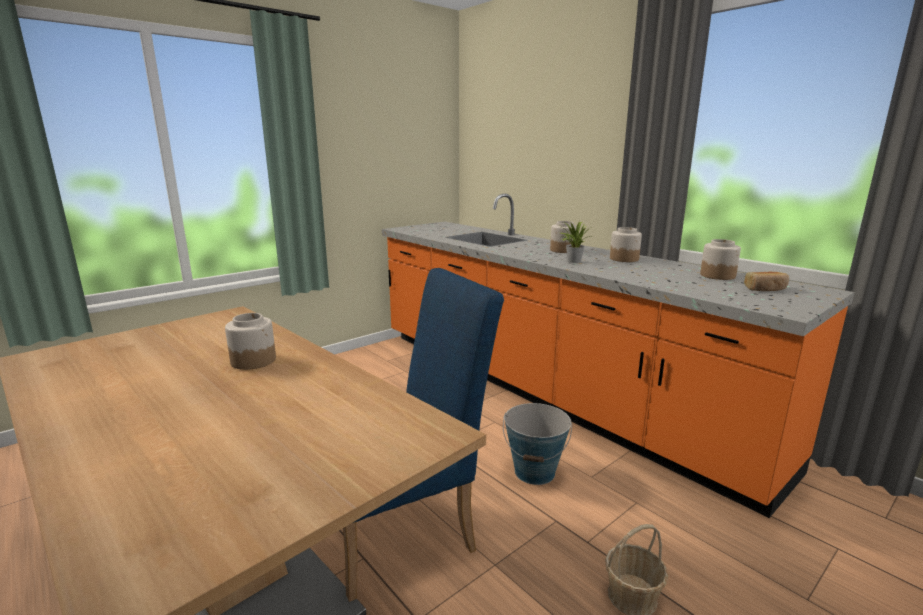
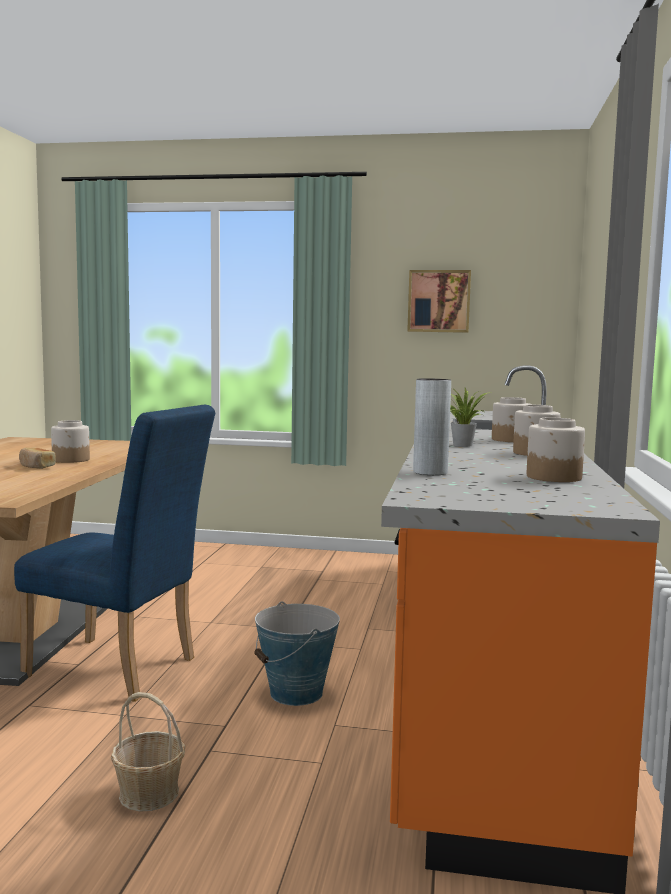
camera: 50 degrees right, 10 degrees down
bread [744,272,789,291] -> bread moved to [19,448,56,469]
none -> picture [407,270,471,333]
none -> grey vase [413,378,451,475]

